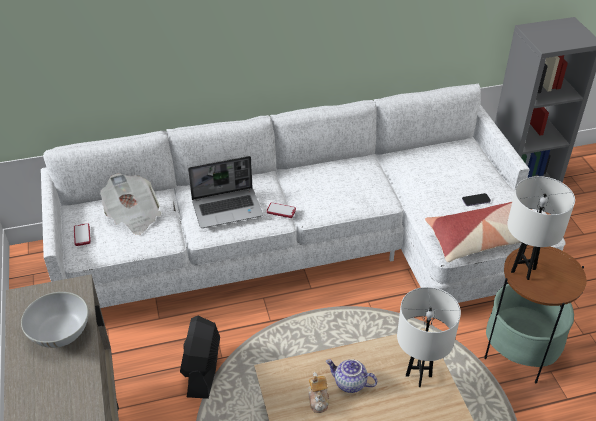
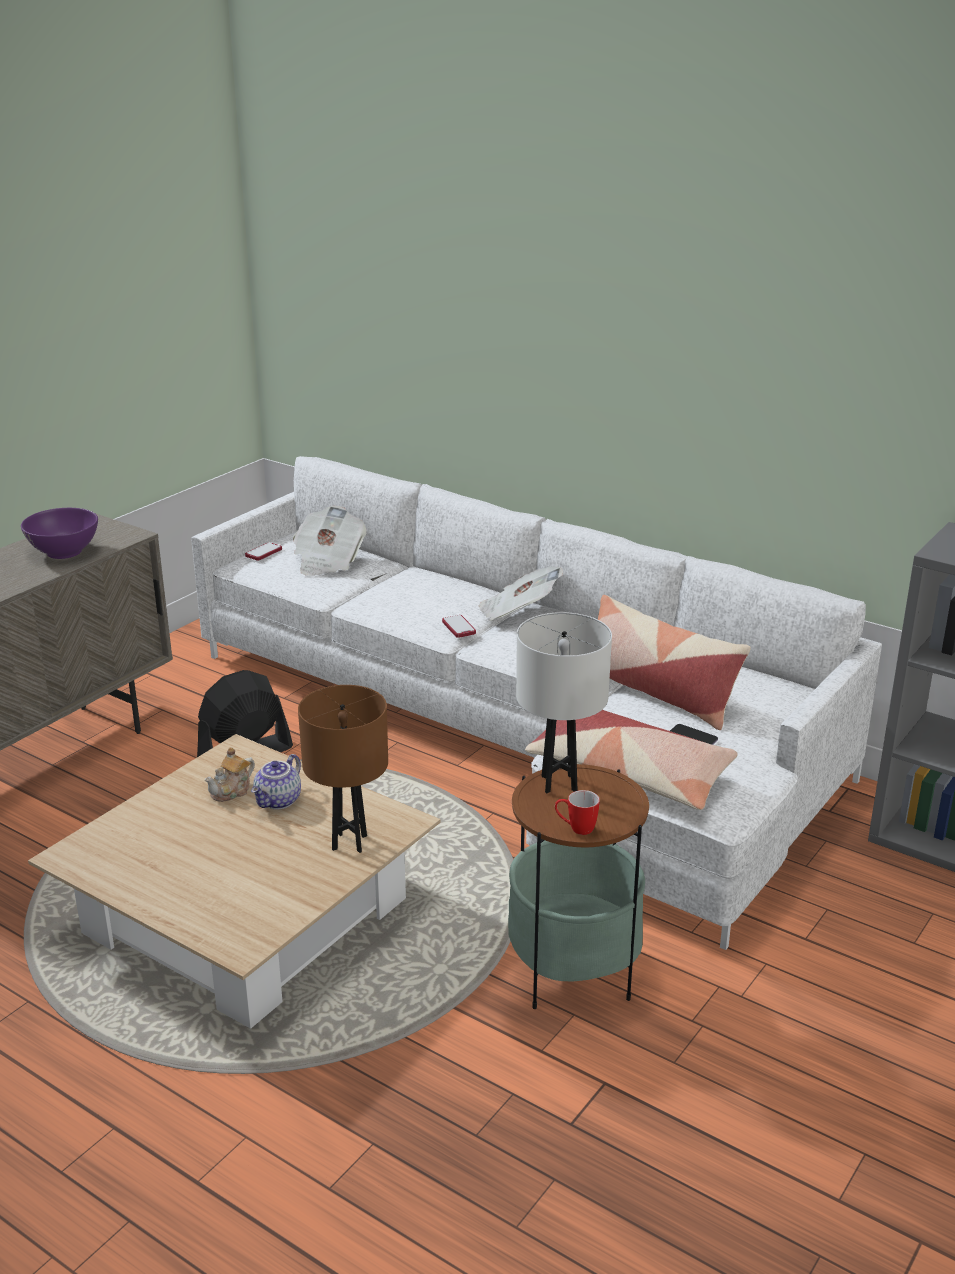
camera: 50 degrees right, 15 degrees down
white bowl [21,292,89,348] -> purple bowl [21,508,98,559]
laptop [188,156,263,228] -> none
teapot [326,359,377,393] -> teapot turned 135 degrees counterclockwise [251,754,301,809]
white table lamp [397,287,461,387] -> brown table lamp [298,685,388,853]
none -> newspaper [479,566,563,621]
none -> mug [555,790,600,835]
none -> pillow [598,595,751,730]

